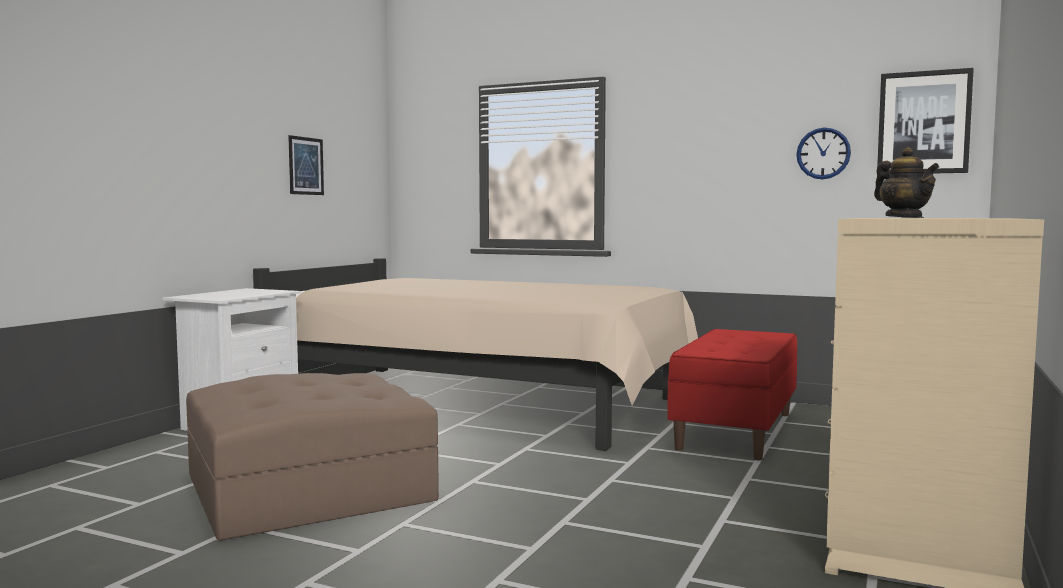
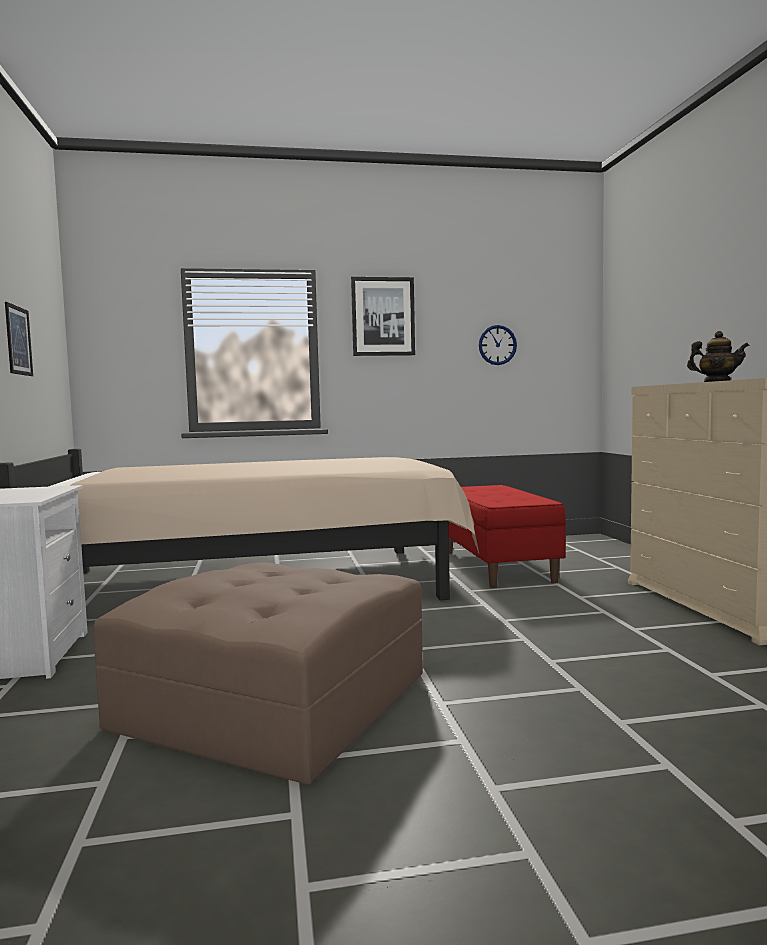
camera: 35 degrees left, 0 degrees up
picture [877,68,974,174] -> picture moved to [351,277,415,356]

